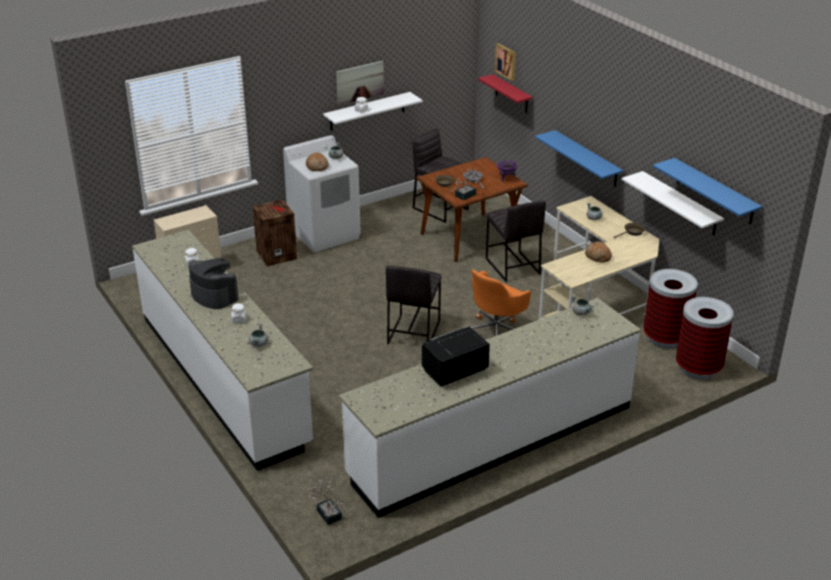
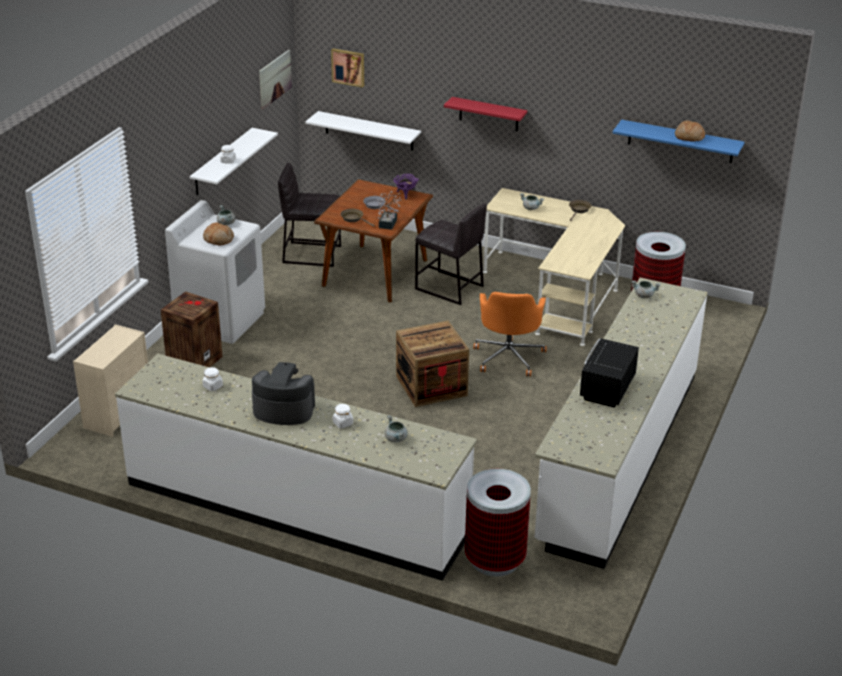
camera: 35 degrees left, 0 degrees up
potted plant [309,477,346,525] -> none
picture [336,61,384,105] -> picture moved to [259,50,292,109]
grey stool [386,266,441,345] -> crate [396,321,469,407]
red shelf [478,74,532,113] -> red shelf moved to [444,97,527,131]
blue shelf [535,130,623,187] -> none
bread [585,242,612,263] -> bread moved to [675,120,705,141]
white shelf [622,171,724,236] -> white shelf moved to [305,111,421,151]
trash can [676,297,733,380] -> trash can moved to [465,469,531,577]

